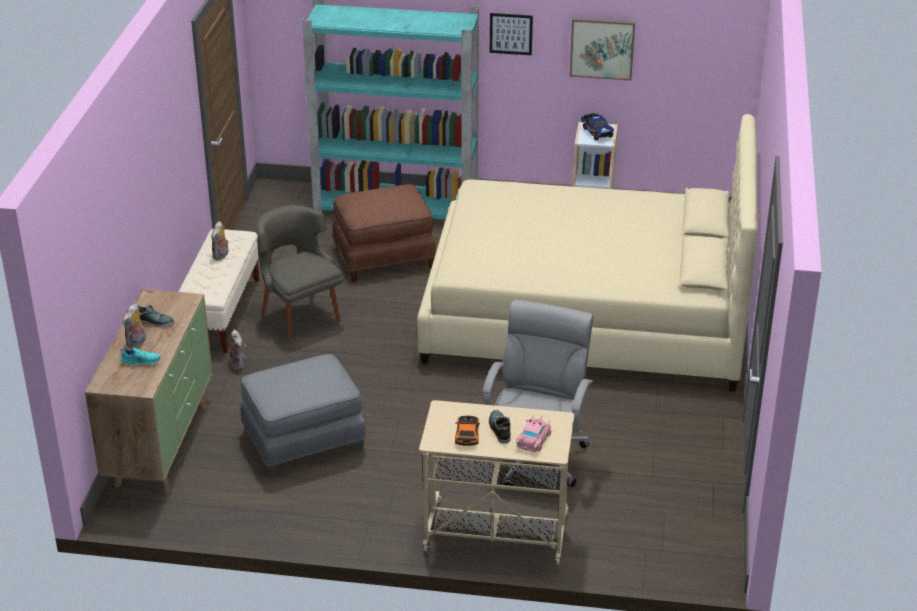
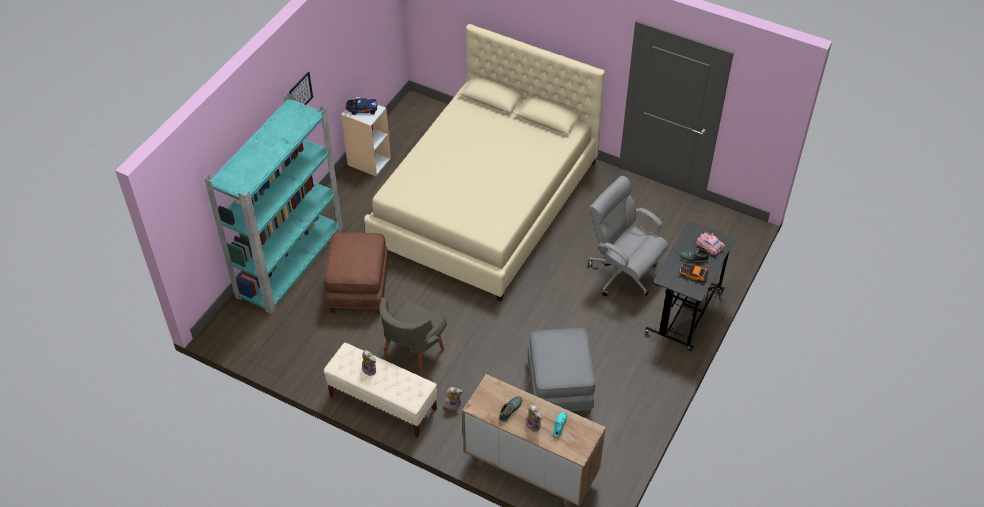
camera: 70 degrees left, 15 degrees up
grey chair [257,205,344,341] -> grey chair turned 45 degrees counterclockwise [379,297,447,377]
beige desk [419,400,574,565] -> black desk [646,221,735,351]
picture [570,18,635,80] -> none

